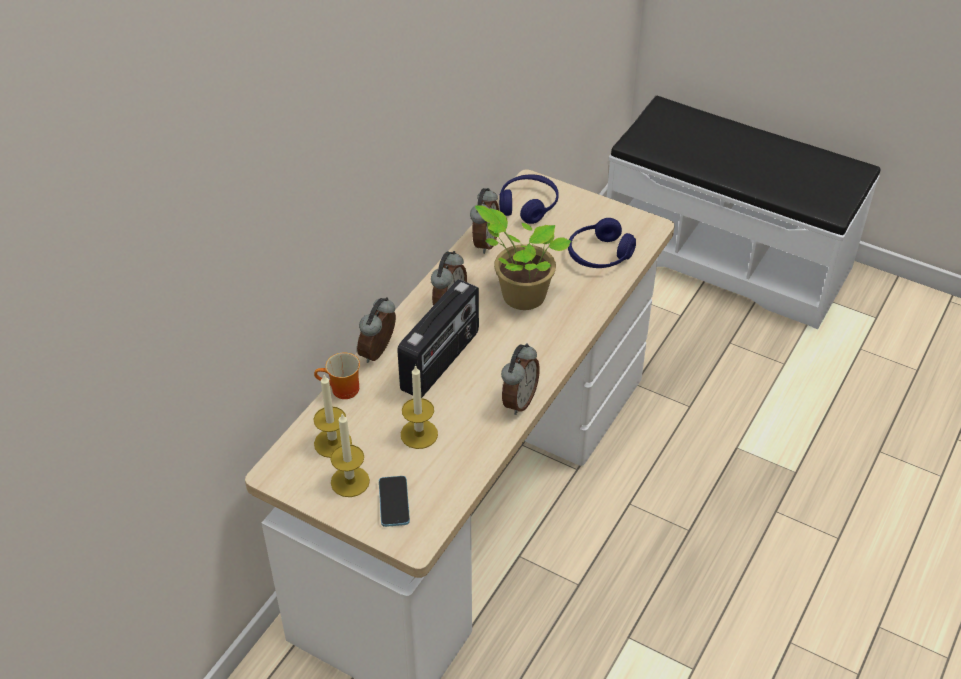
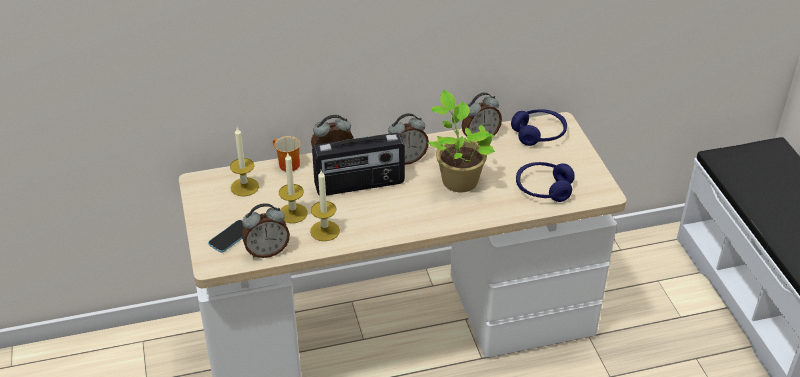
camera: 45 degrees right, 5 degrees down
candle [330,414,370,497] -> candle moved to [310,170,340,241]
alarm clock [501,343,540,415] -> alarm clock moved to [242,203,290,258]

